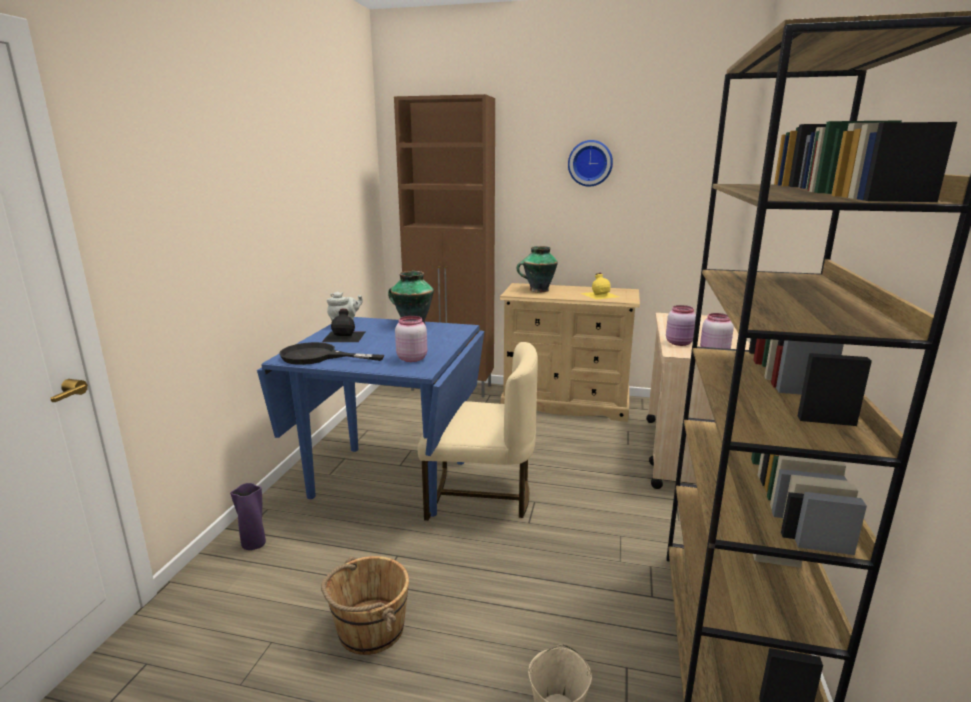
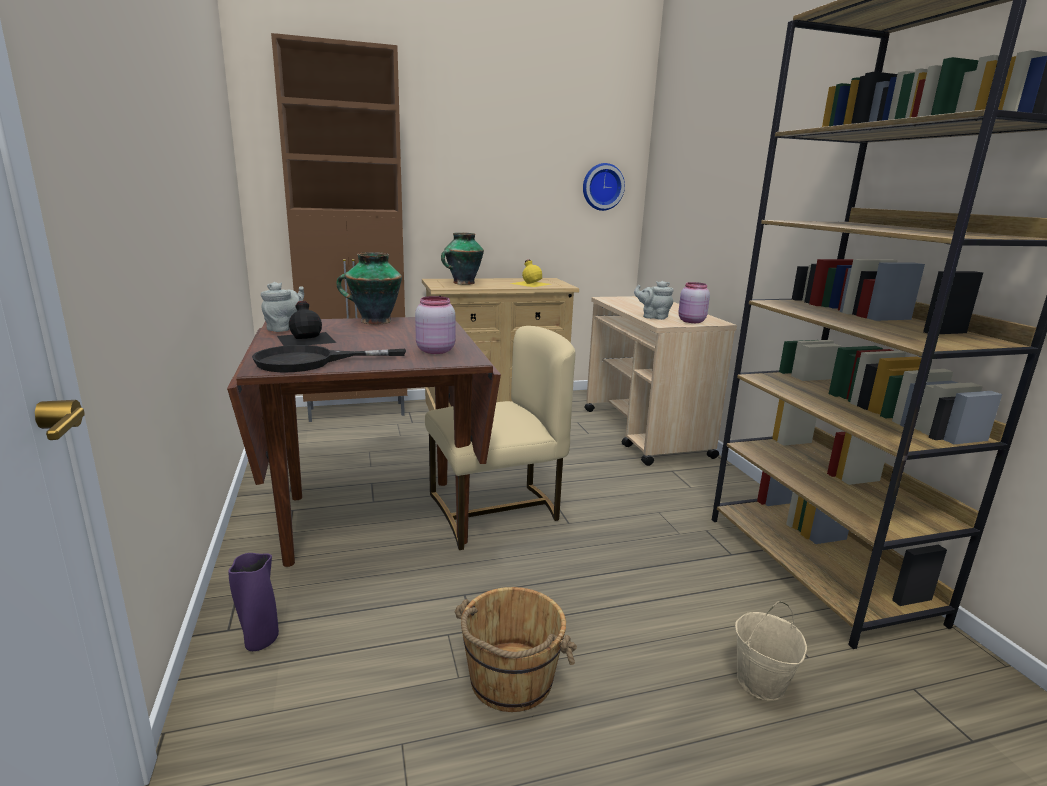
camera: 30 degrees left, 0 degrees up
blue dining table [257,317,484,517] -> brown dining table [227,317,501,567]
wall clock [568,140,613,187] -> wall clock moved to [583,163,625,211]
pink jar [666,305,696,346] -> grey teapot [634,281,673,320]

